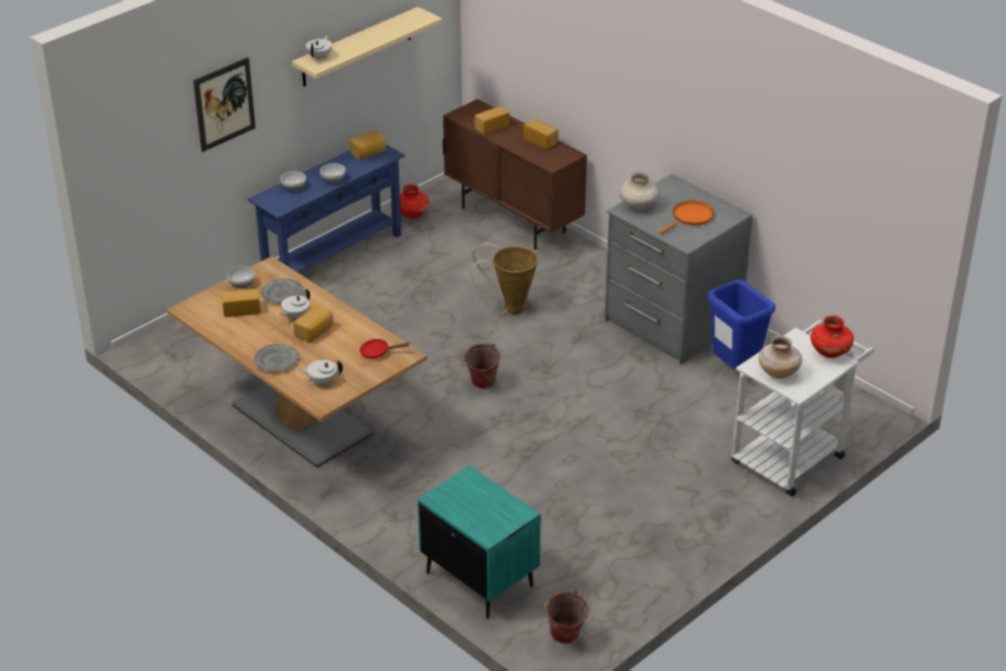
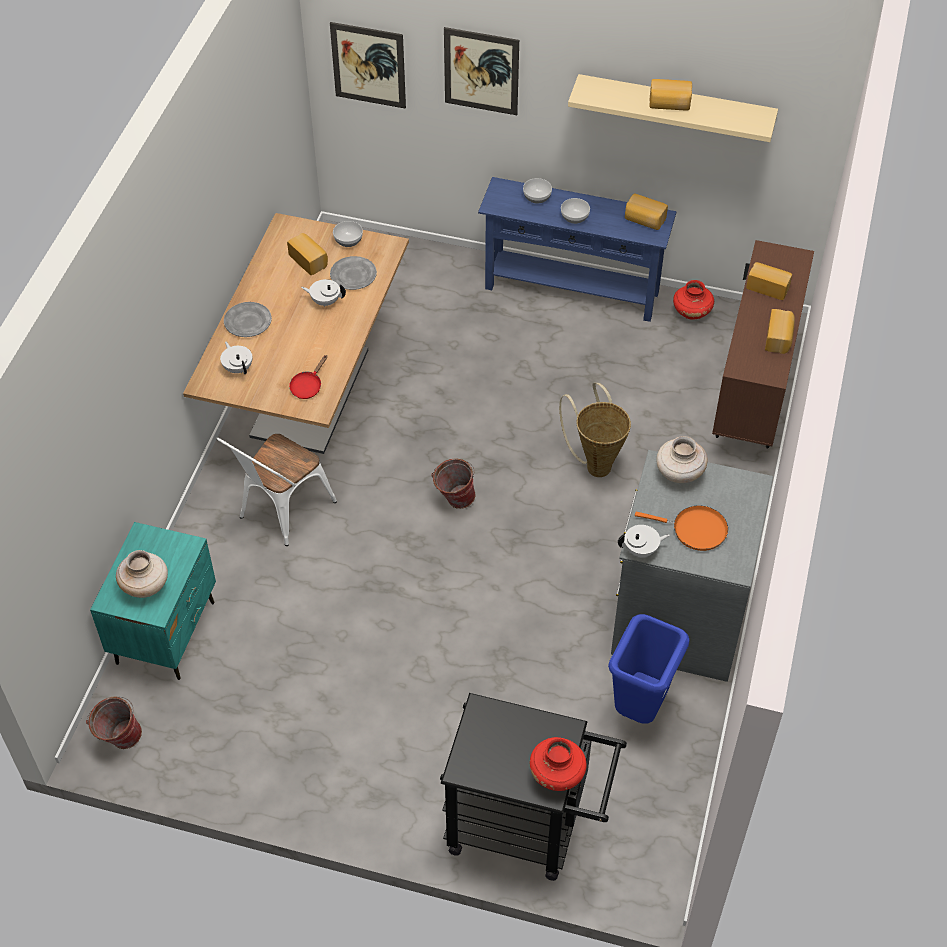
camera: 60 degrees right, 15 degrees up
bread [293,305,333,343] -> bread moved to [649,79,692,111]
white teapot [306,36,332,60] -> white teapot moved to [618,525,670,558]
red frying pan [360,339,409,359] -> red frying pan turned 120 degrees counterclockwise [289,355,327,399]
white cart [731,320,874,497] -> black cart [440,693,627,881]
beige vase [758,336,802,379] -> beige vase moved to [116,550,168,598]
none -> white chair [216,434,337,546]
none -> picture [330,22,406,108]

